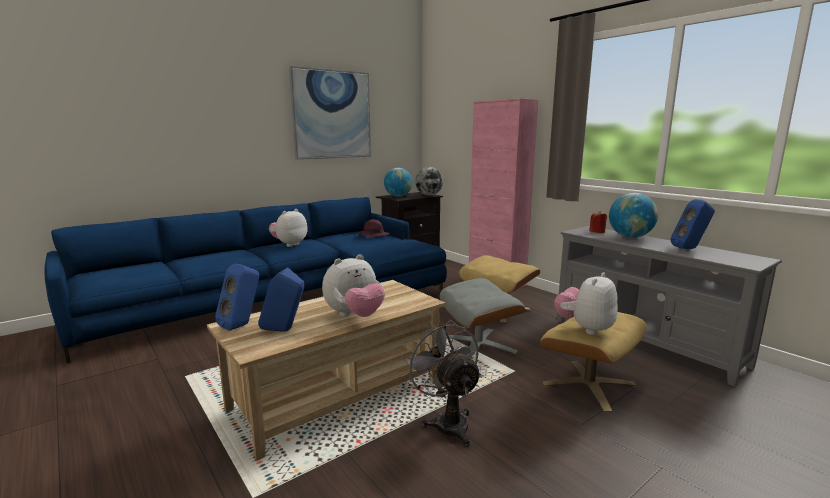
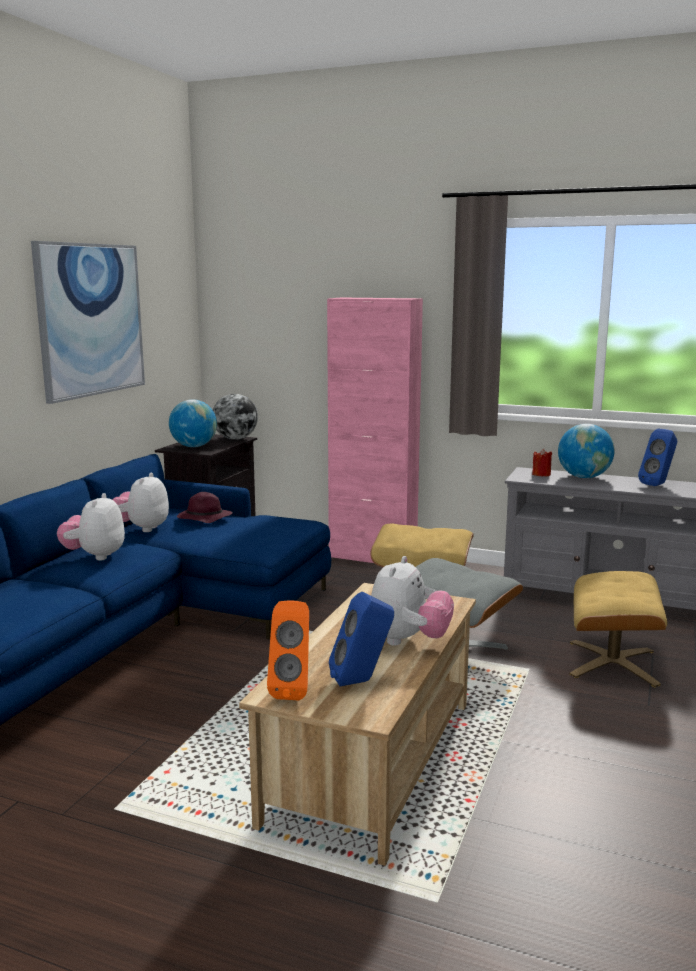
camera: 30 degrees left, 0 degrees up
blue speaker [215,263,259,331] -> orange speaker [267,601,309,700]
grey fan [404,320,482,447] -> none
plush toy [554,272,618,335] -> plush toy moved to [112,472,169,532]

